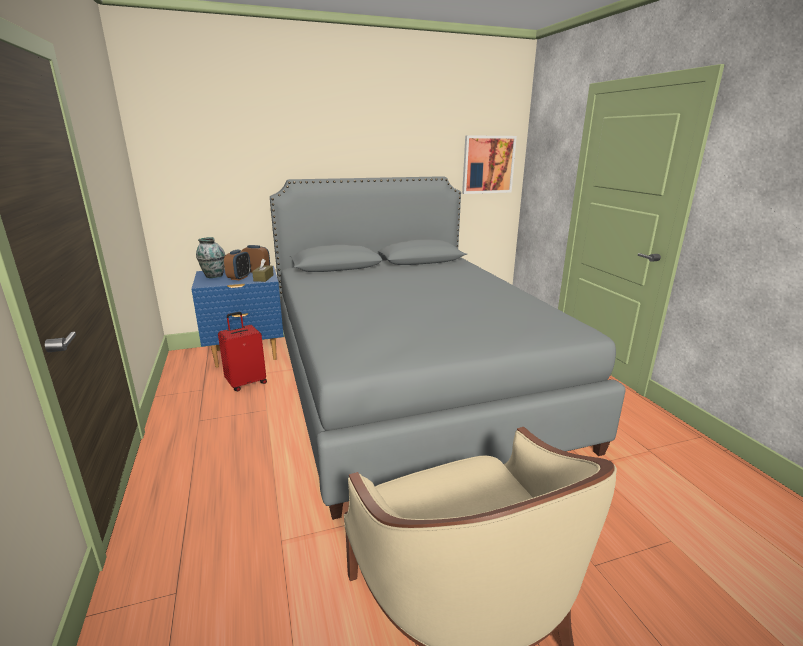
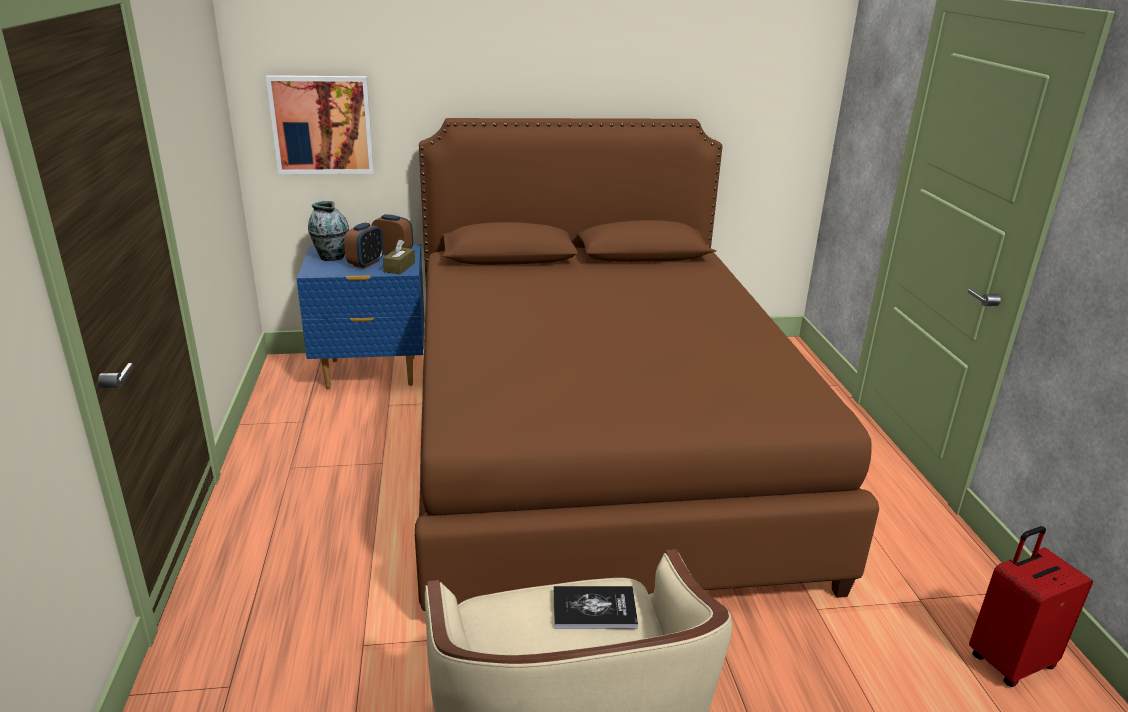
camera: 10 degrees right, 5 degrees up
red suitcase [218,312,267,391] -> red suitcase moved to [969,526,1093,687]
grey bed [270,176,626,520] -> brown bed [415,118,879,611]
picture [462,135,517,194] -> picture moved to [266,75,374,174]
none -> book [553,586,638,629]

